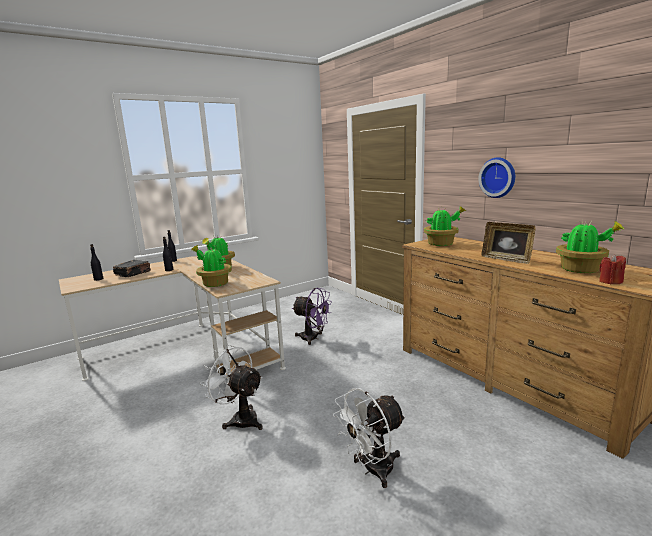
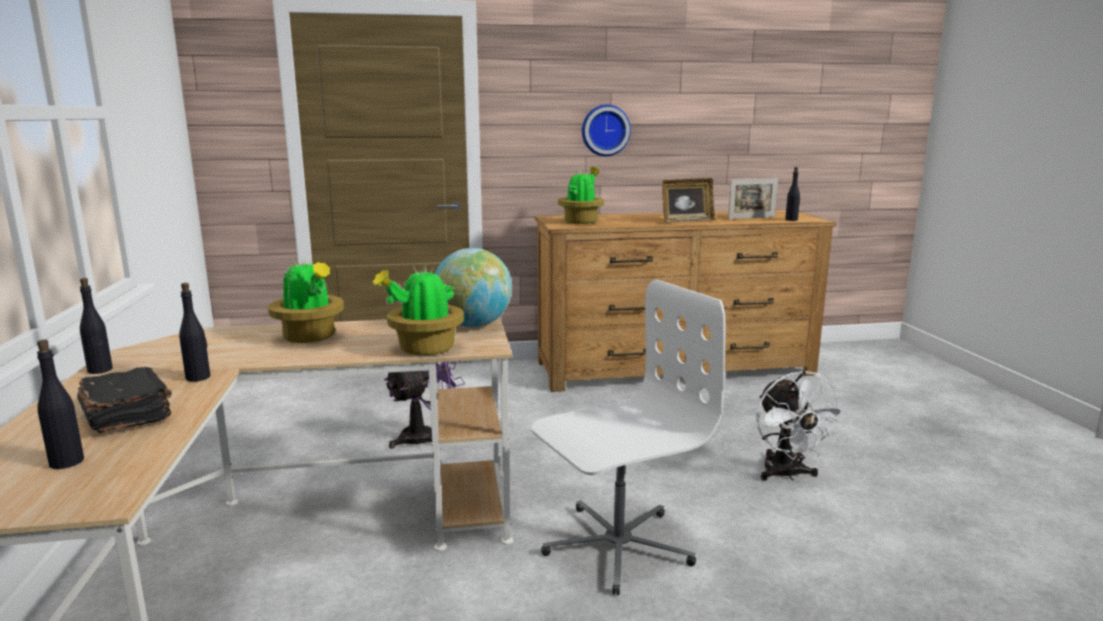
camera: 65 degrees left, 0 degrees up
white fan [200,345,263,430] -> white office chair [531,279,726,595]
potted plant [556,221,625,273] -> picture frame [728,178,778,219]
red candle [599,254,626,284] -> black bottle [785,167,800,221]
none -> globe [435,248,512,327]

